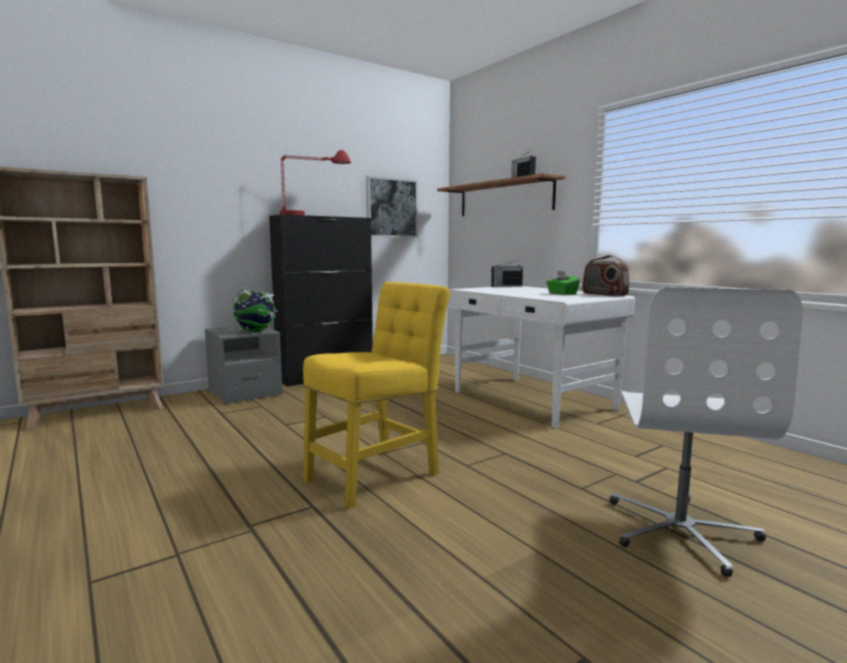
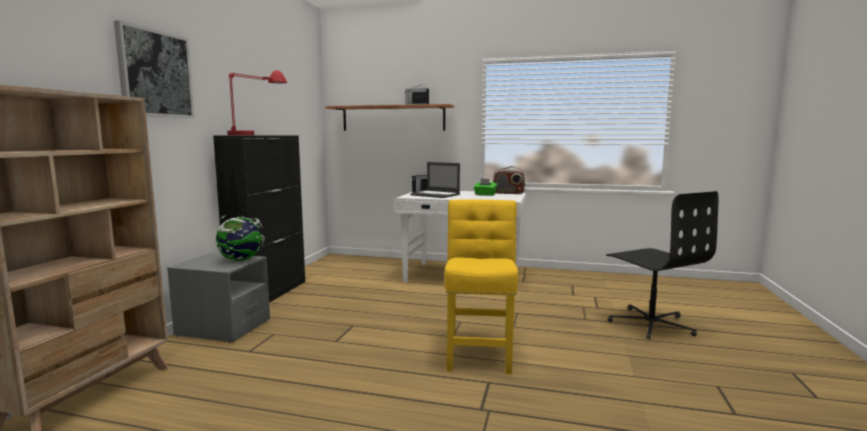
camera: 40 degrees left, 0 degrees up
picture [366,176,418,238] -> picture moved to [114,20,195,118]
white office chair [610,287,803,577] -> black office chair [606,191,719,339]
none -> laptop [410,162,460,198]

